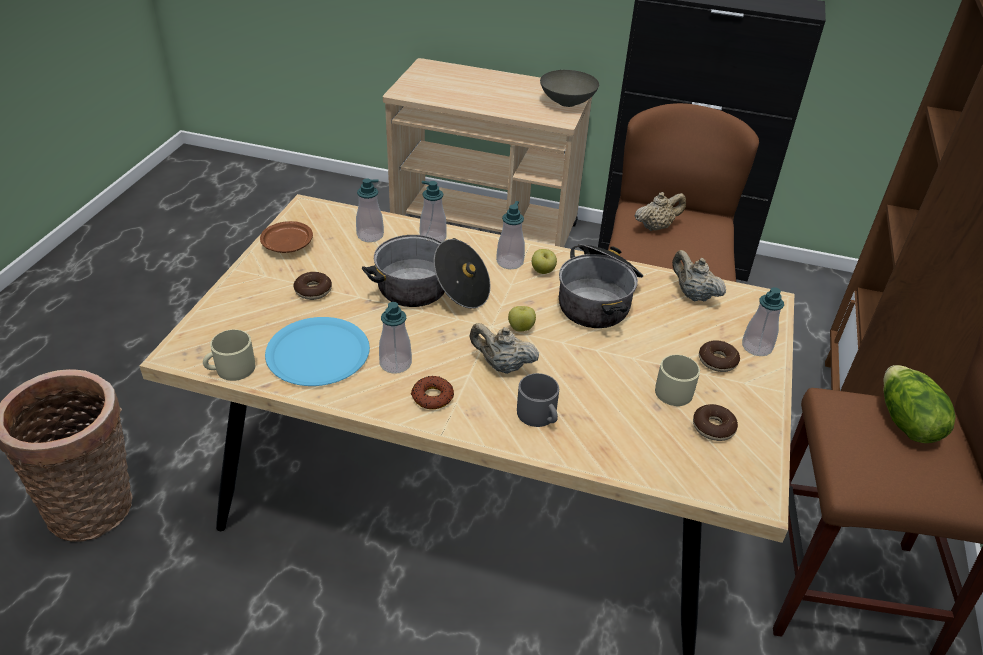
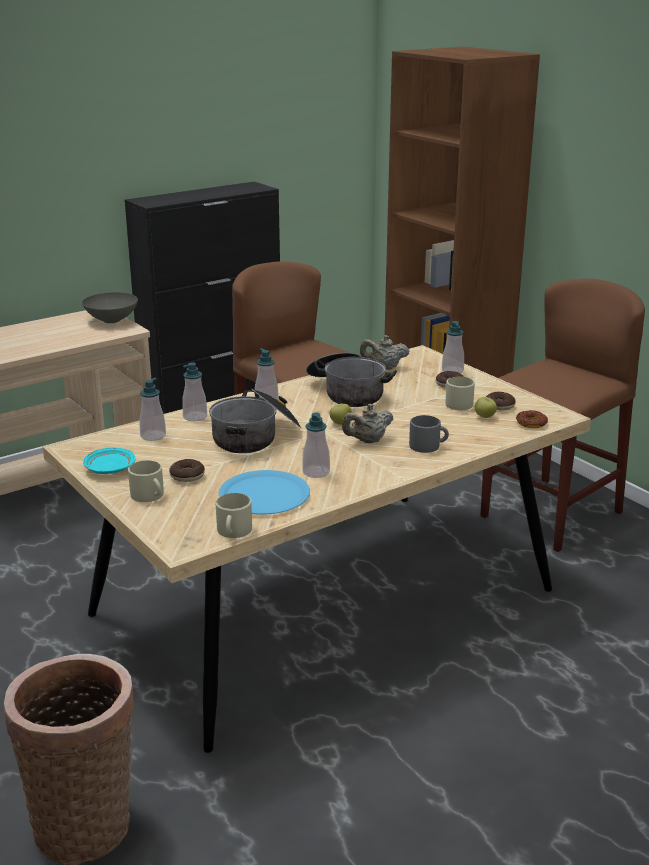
camera: 50 degrees left, 15 degrees down
brown plate [260,221,313,253] -> turquoise plate [83,448,135,474]
donut [411,376,454,409] -> donut moved to [516,410,548,428]
apple [532,249,557,274] -> apple moved to [475,397,497,418]
beige teapot [635,192,686,231] -> none
lettuce [883,365,956,443] -> none
none -> beige mug [128,460,164,502]

